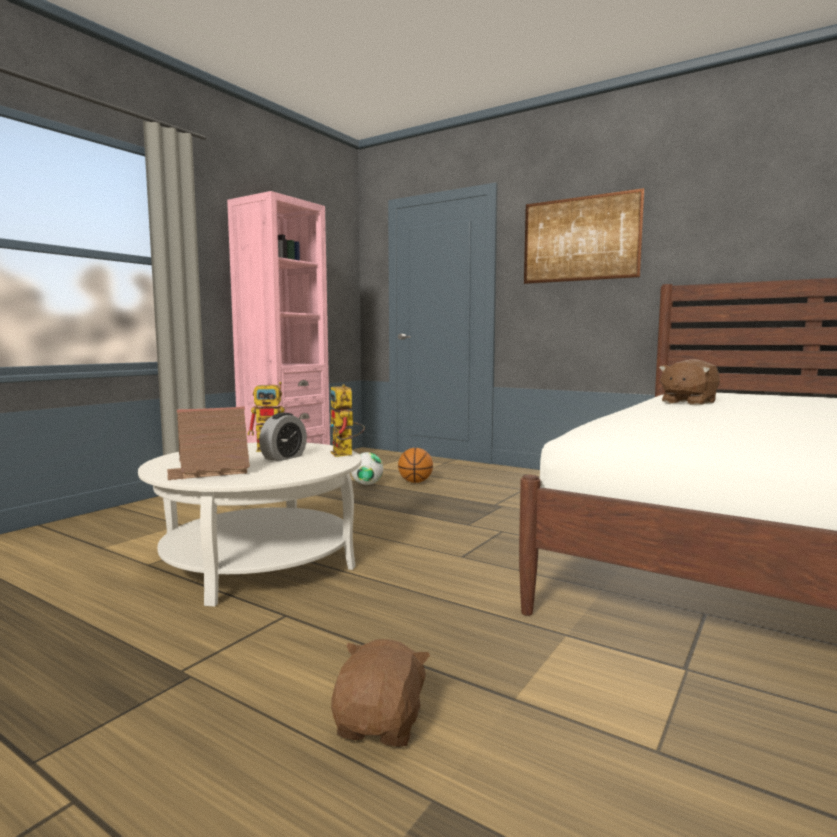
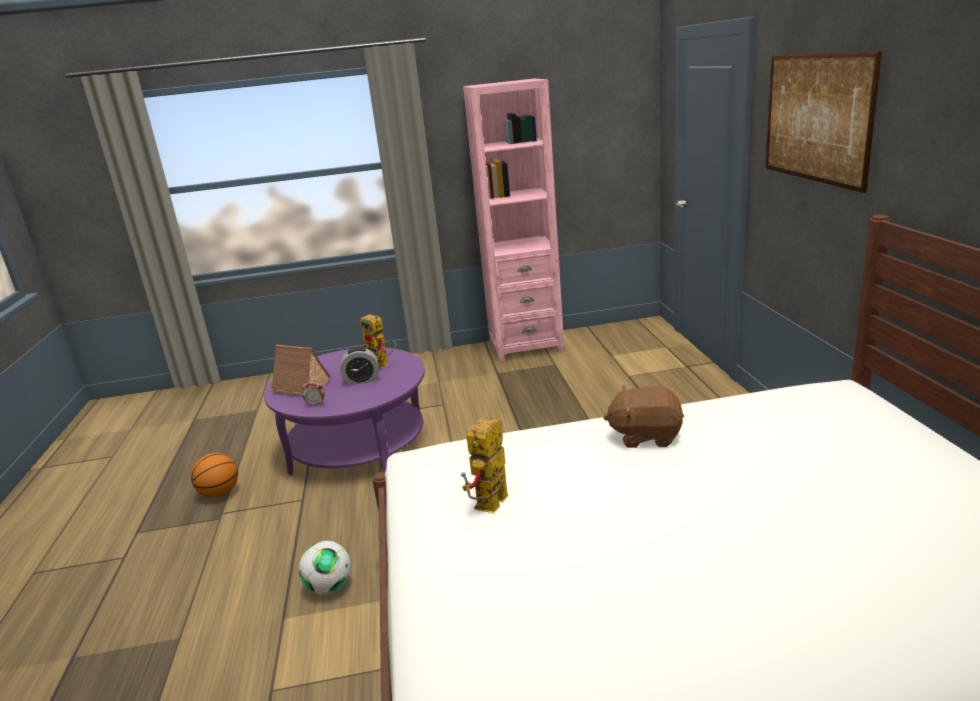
camera: 50 degrees right, 15 degrees up
white coffee table [138,442,361,607] -> purple coffee table [264,348,425,476]
toy robot [330,384,365,457] -> toy robot moved to [461,417,508,513]
brown plush toy [331,639,430,747] -> none
football [351,452,383,485] -> football moved to [299,541,351,594]
basketball [398,448,433,483] -> basketball moved to [191,453,238,498]
none -> alarm clock [302,379,325,406]

